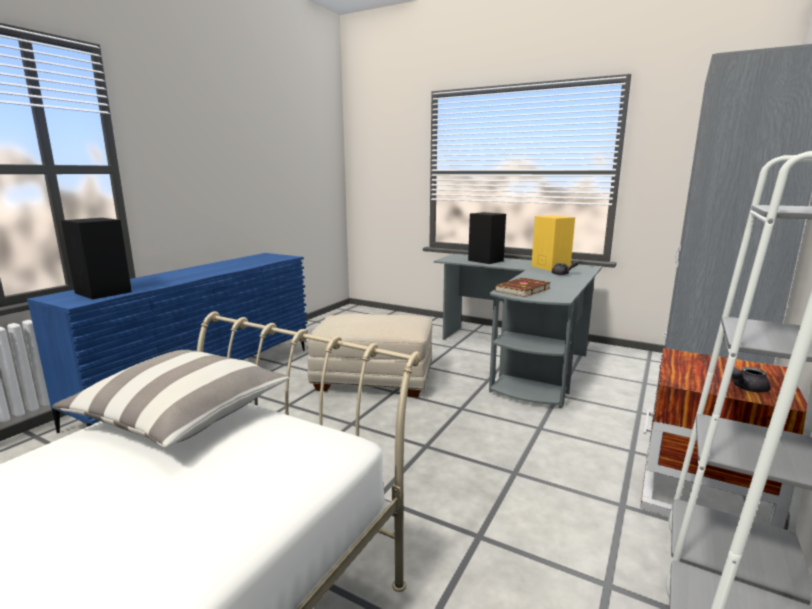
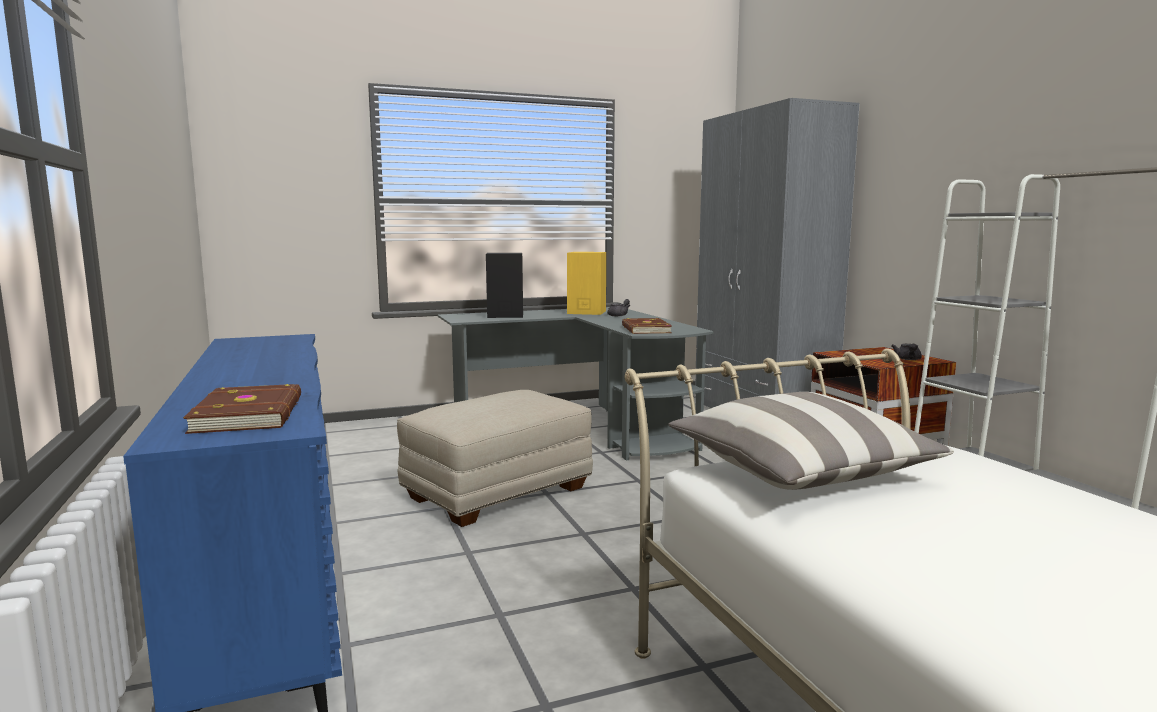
camera: 50 degrees left, 5 degrees down
black speaker [61,218,132,300] -> brown book [183,384,301,434]

